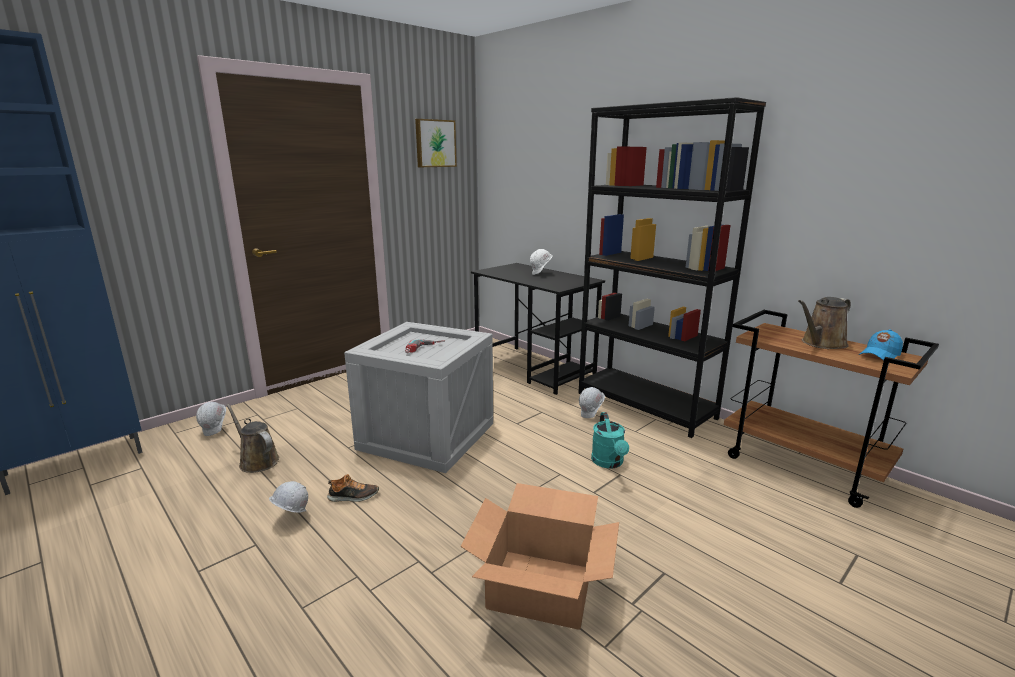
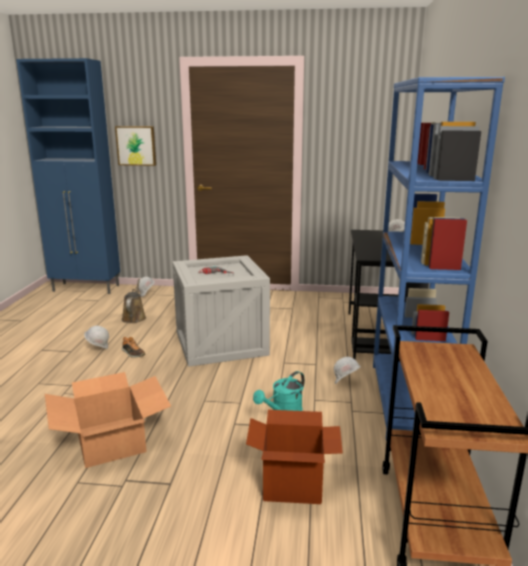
camera: 50 degrees right, 0 degrees up
picture [415,119,457,167] -> picture moved to [115,126,156,166]
black bookcase [578,97,766,438] -> blue bookcase [373,77,505,440]
brown watering can [798,297,851,349] -> none
blue cap [859,329,903,360] -> none
none -> cardboard box [246,410,343,504]

